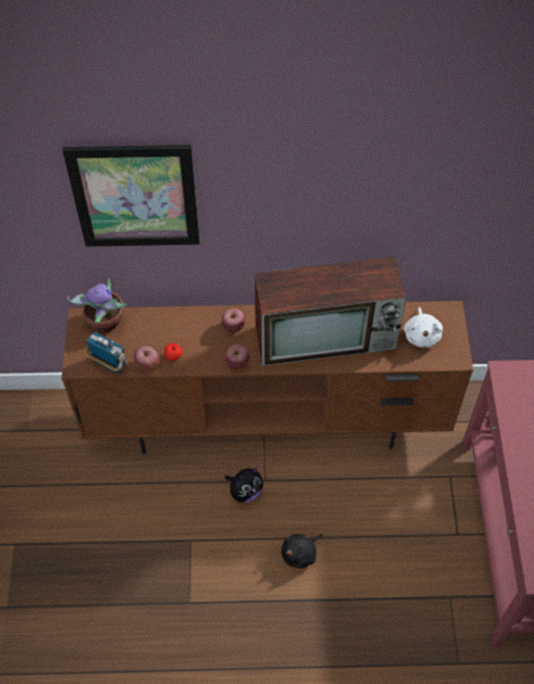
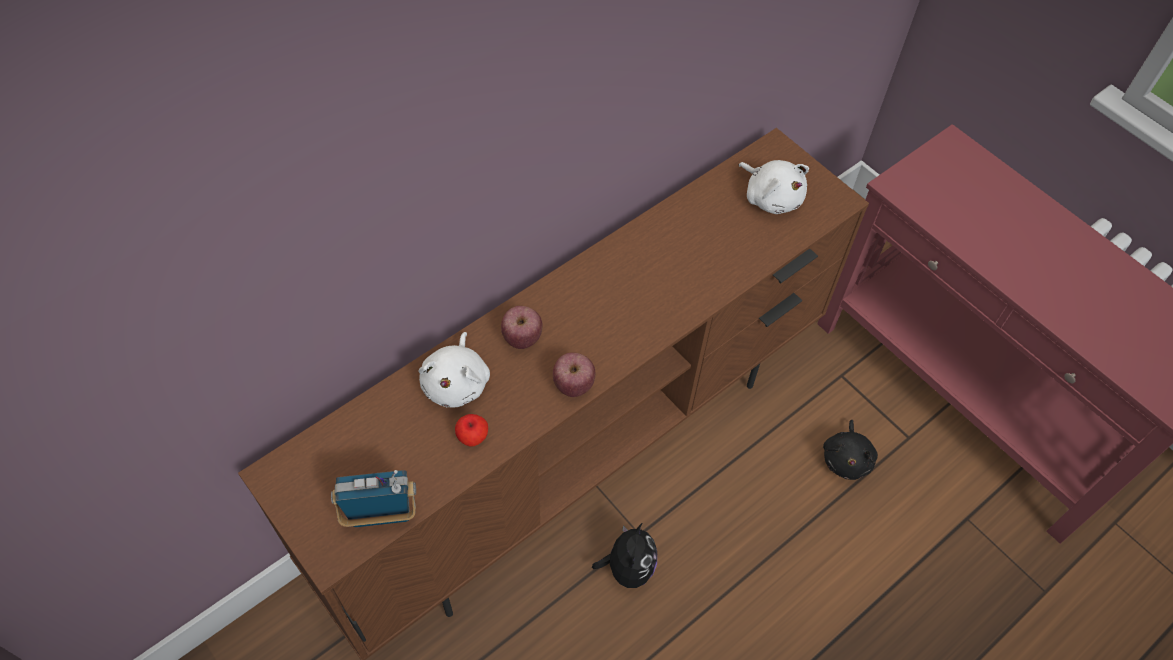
camera: 40 degrees left, 0 degrees up
picture [62,145,200,247] -> none
potted plant [67,278,127,332] -> none
apple [134,346,160,372] -> none
television [254,257,406,366] -> none
black plush toy [281,534,323,568] -> black plush toy moved to [823,420,878,480]
none -> white plush toy [419,332,490,407]

